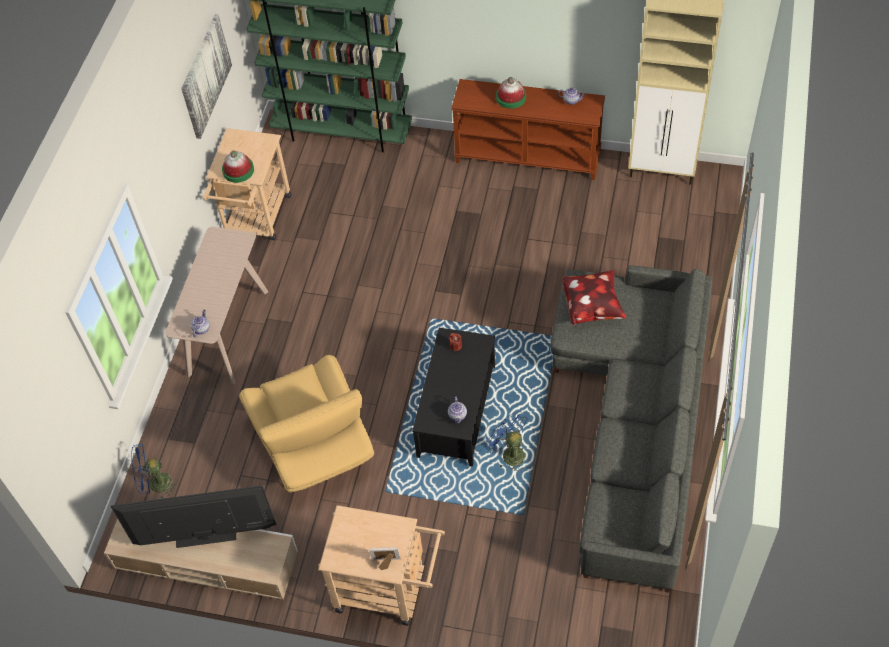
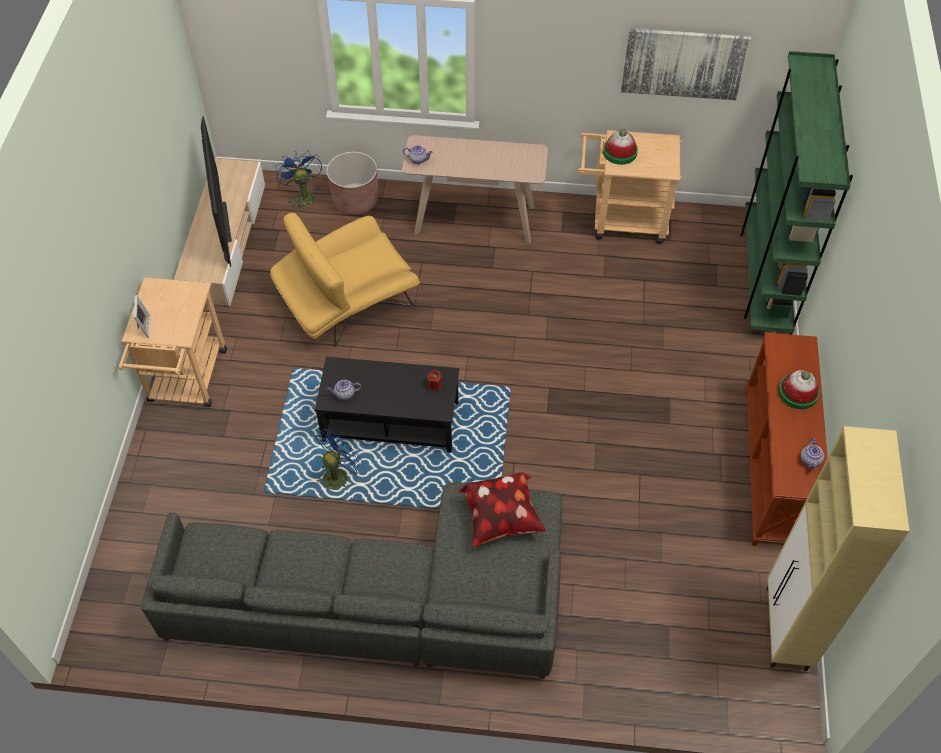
camera: 80 degrees right, 0 degrees up
none -> brown planter [326,151,378,215]

